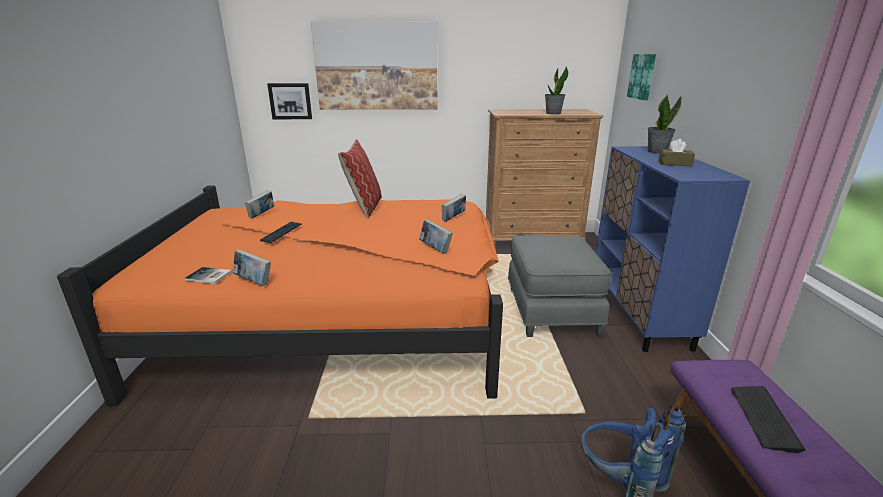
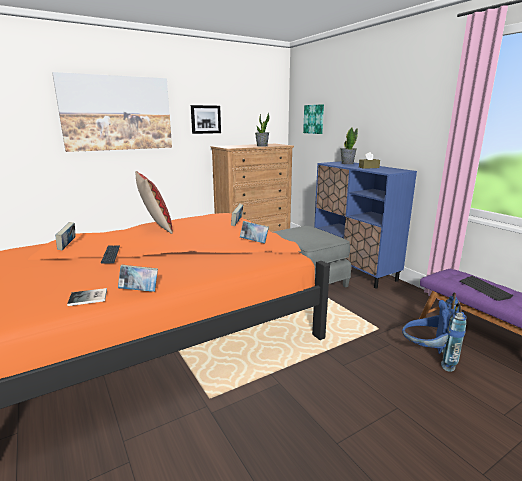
camera: 30 degrees left, 5 degrees down
picture [267,83,312,119] -> picture moved to [191,105,221,134]

